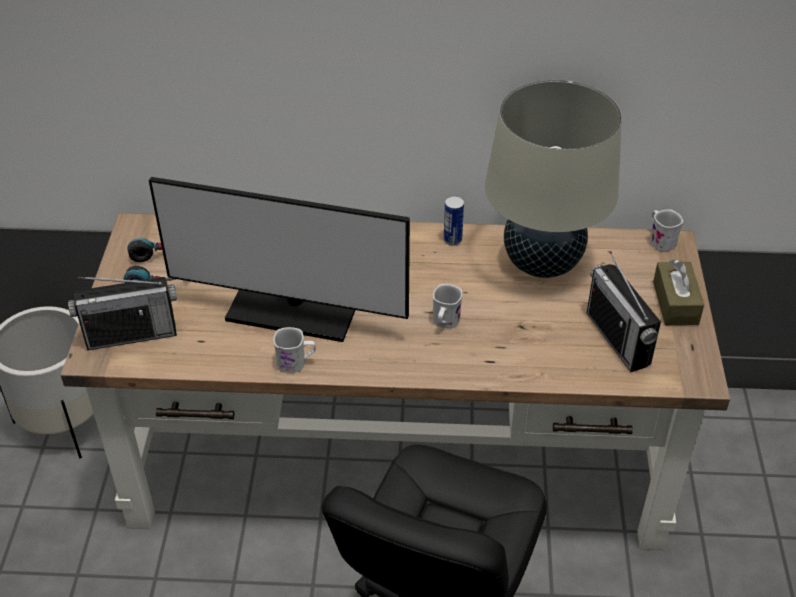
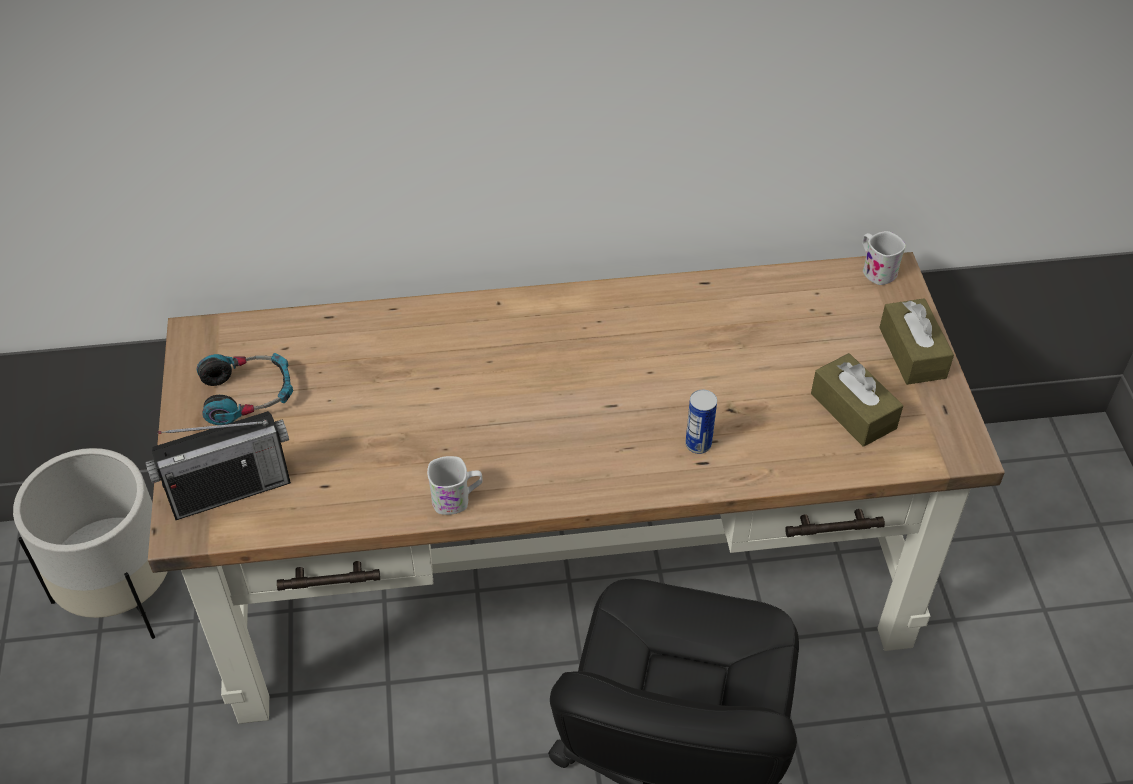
camera: 10 degrees left, 5 degrees up
monitor [149,177,410,342] -> none
white mug [433,284,462,329] -> none
can [444,196,464,245] -> can moved to [685,390,717,454]
beige table lamp [485,80,622,278] -> none
radio [587,251,661,372] -> brown tissue box [811,353,903,447]

